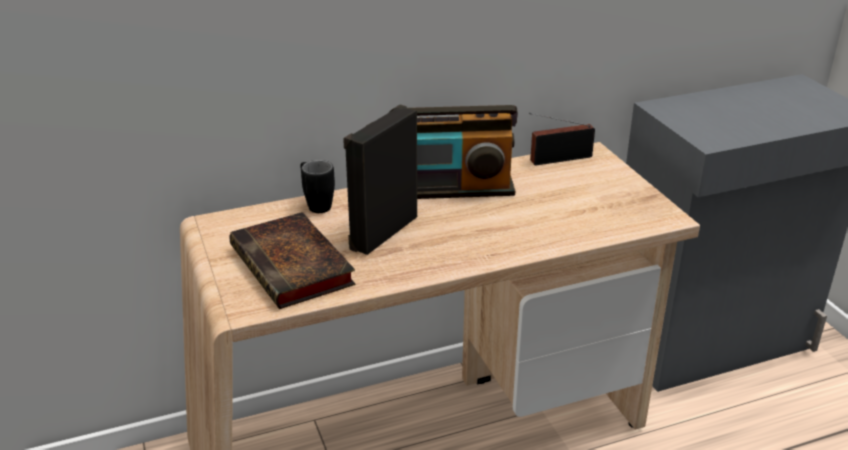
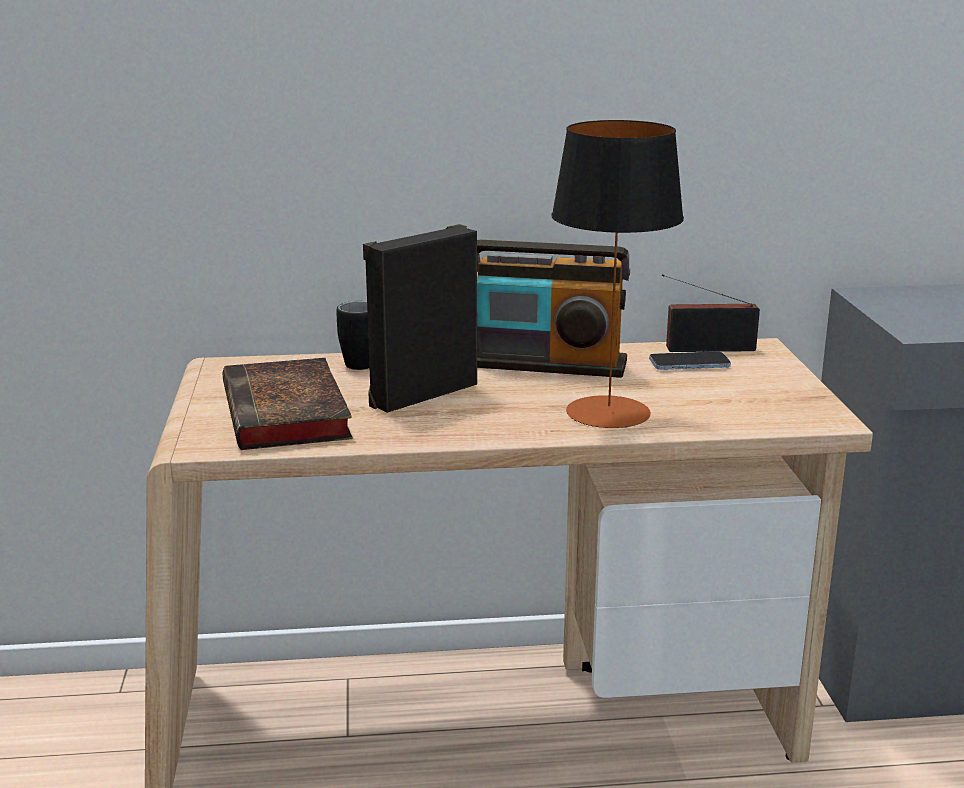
camera: 15 degrees right, 10 degrees down
none -> table lamp [552,120,684,428]
none -> phone [649,351,731,370]

